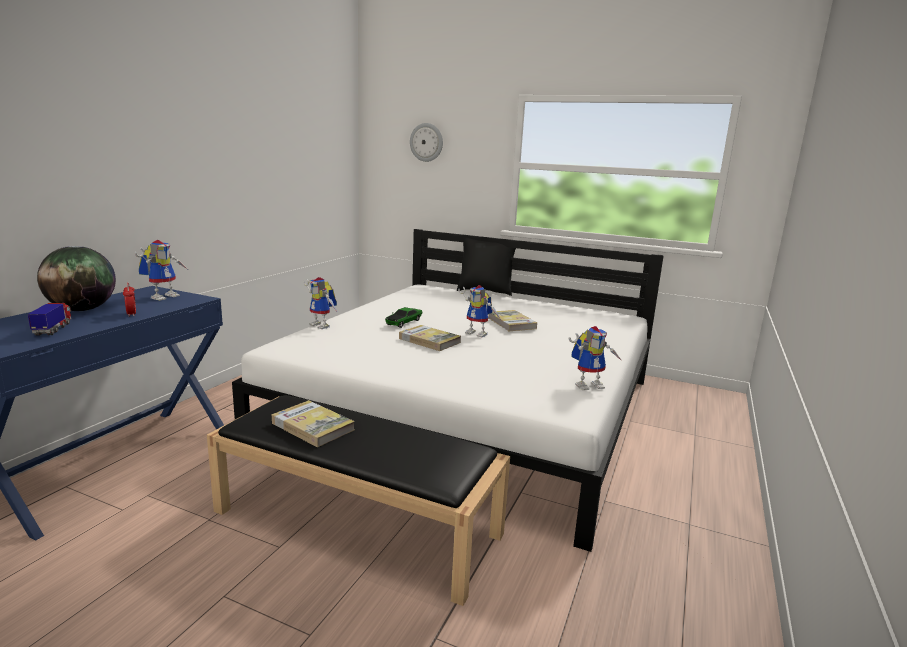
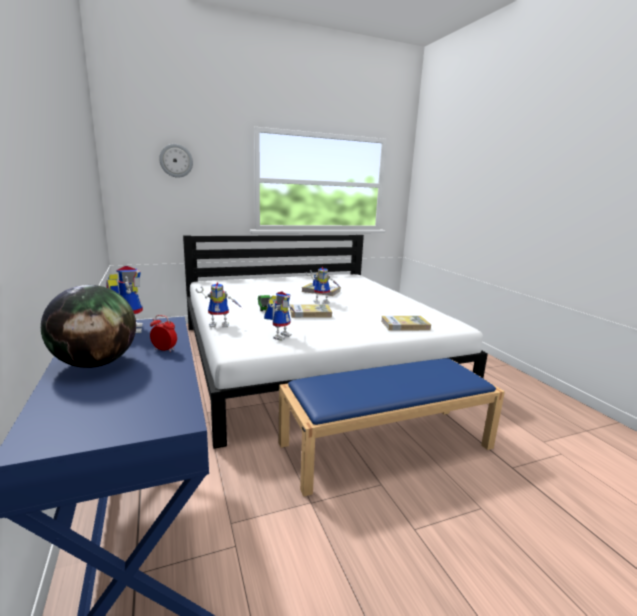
camera: 45 degrees left, 0 degrees up
toy truck [27,303,71,336] -> none
black bench [207,395,510,606] -> blue bench [279,358,505,497]
book [272,400,355,447] -> book moved to [381,316,431,331]
black pillow [457,238,516,296] -> none
toy robot [569,326,622,390] -> toy robot moved to [264,291,295,341]

